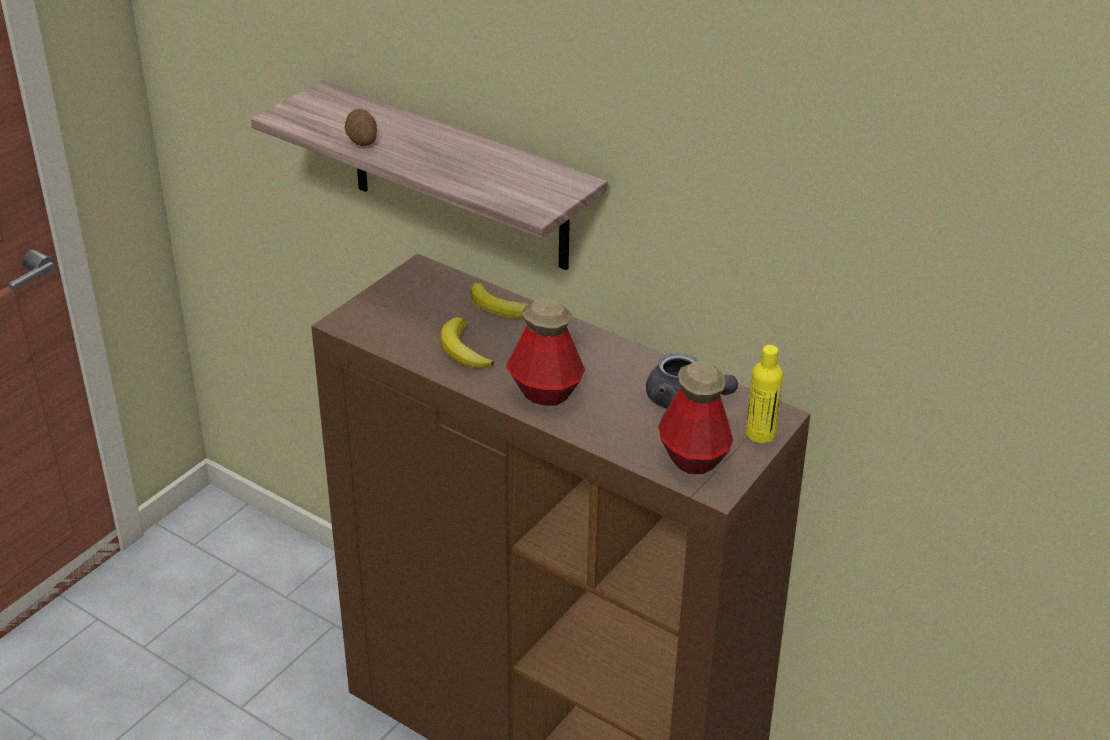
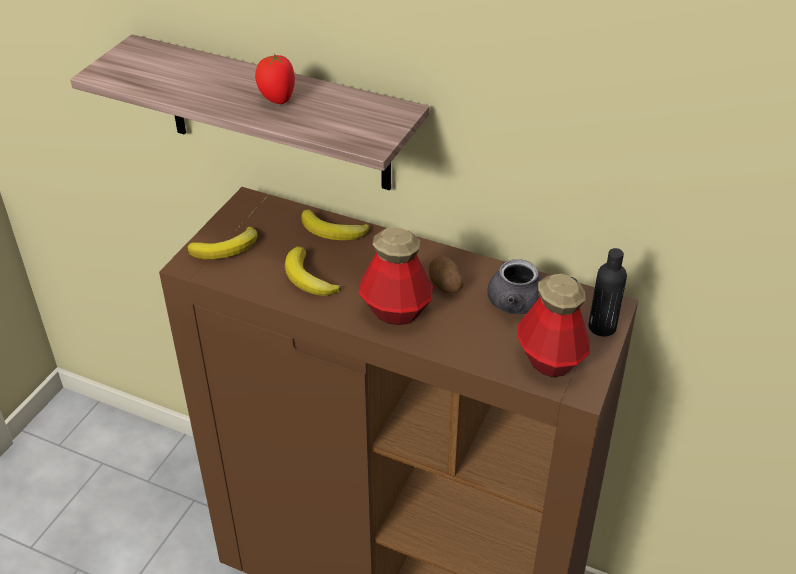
camera: 10 degrees left, 5 degrees up
potato [344,109,377,146] -> potato moved to [429,256,464,294]
yellow bottle [745,345,783,443] -> black bottle [589,248,627,337]
none -> banana [187,227,258,259]
none -> tomato [255,53,295,104]

